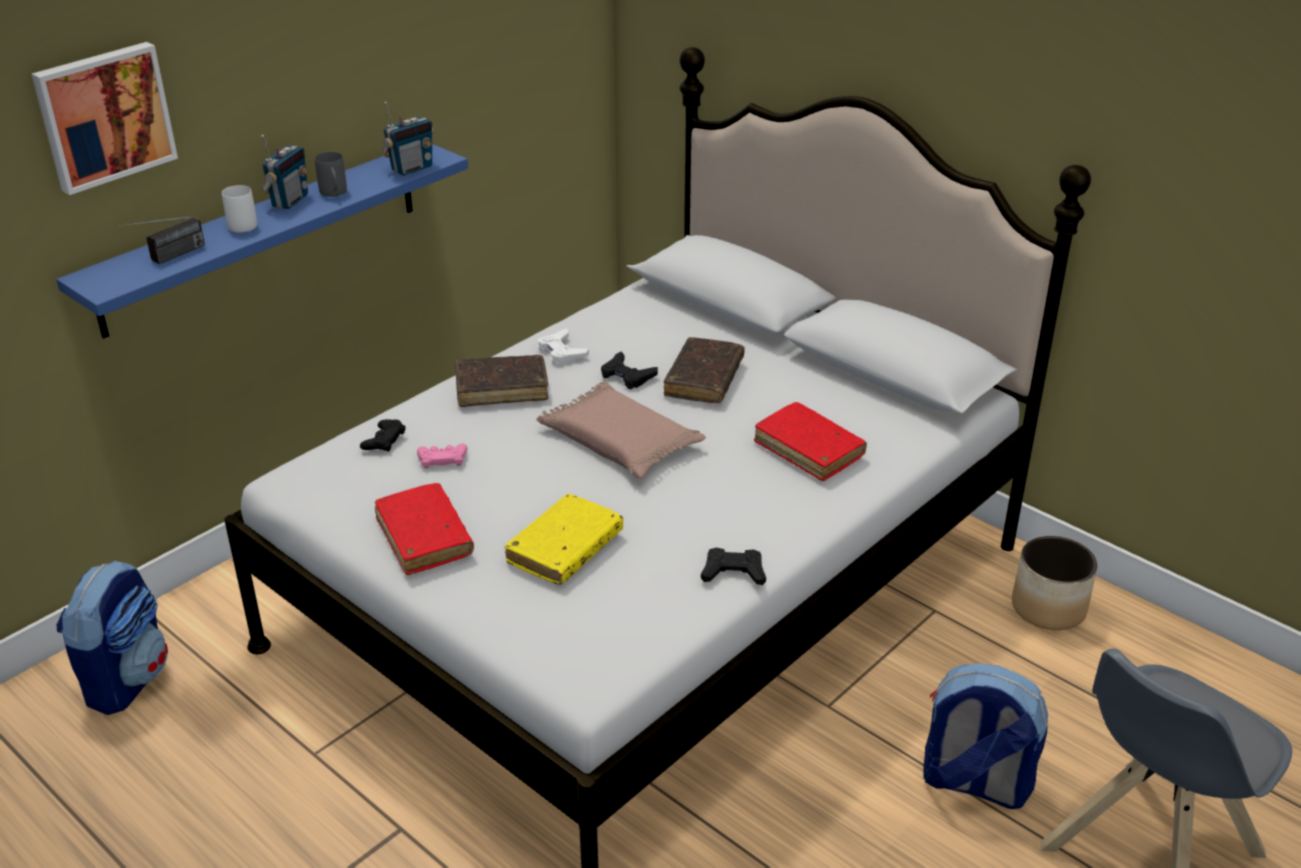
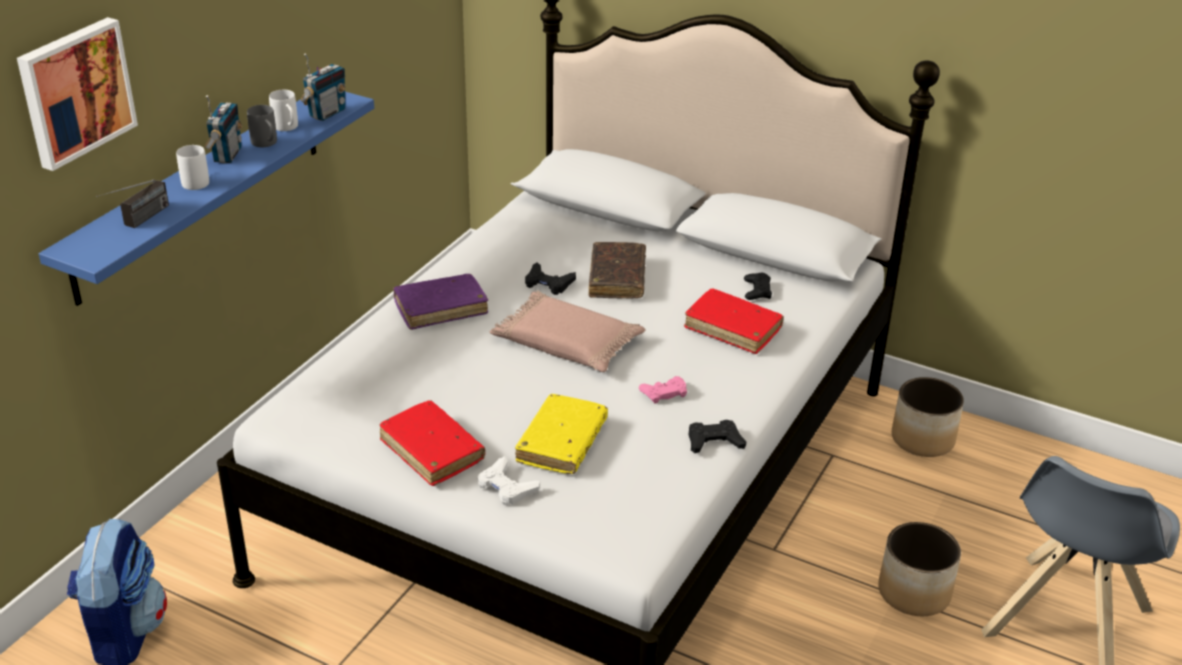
camera: 15 degrees left, 0 degrees up
black game controller [360,419,406,452] -> black game controller moved to [744,272,772,300]
pink game controller [417,444,467,469] -> pink game controller moved to [639,376,687,404]
brown book [455,355,548,407] -> purple book [393,274,488,330]
white game controller [538,329,589,365] -> white game controller moved to [477,456,540,506]
backpack [923,663,1048,809] -> planter [878,522,961,616]
none -> white mug [269,90,298,131]

